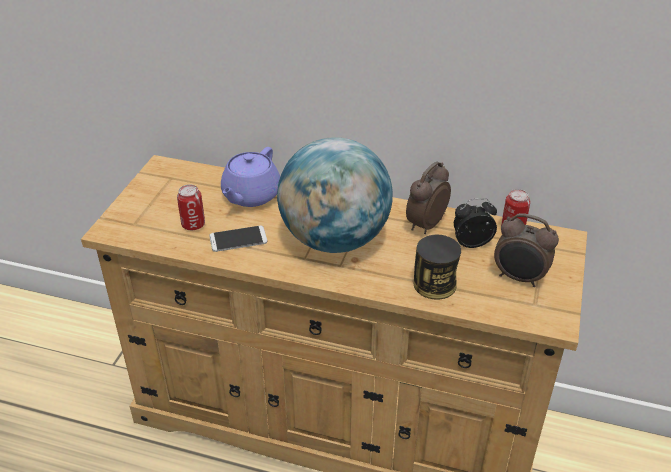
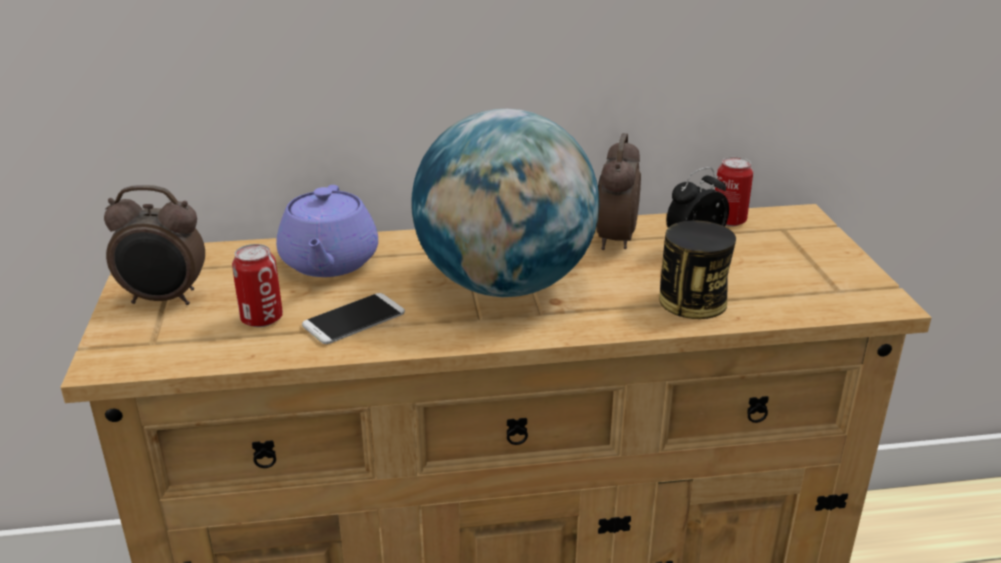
camera: 25 degrees left, 10 degrees down
alarm clock [494,213,559,287] -> alarm clock moved to [104,185,205,305]

